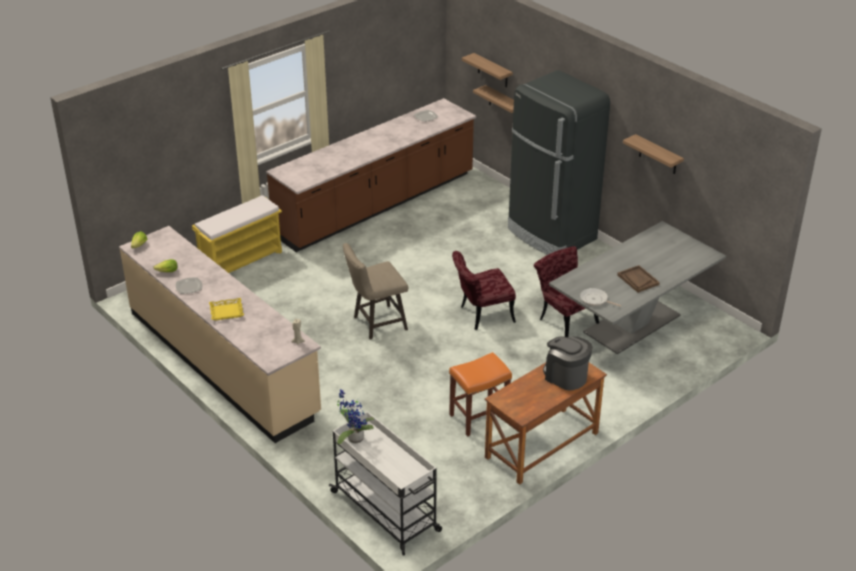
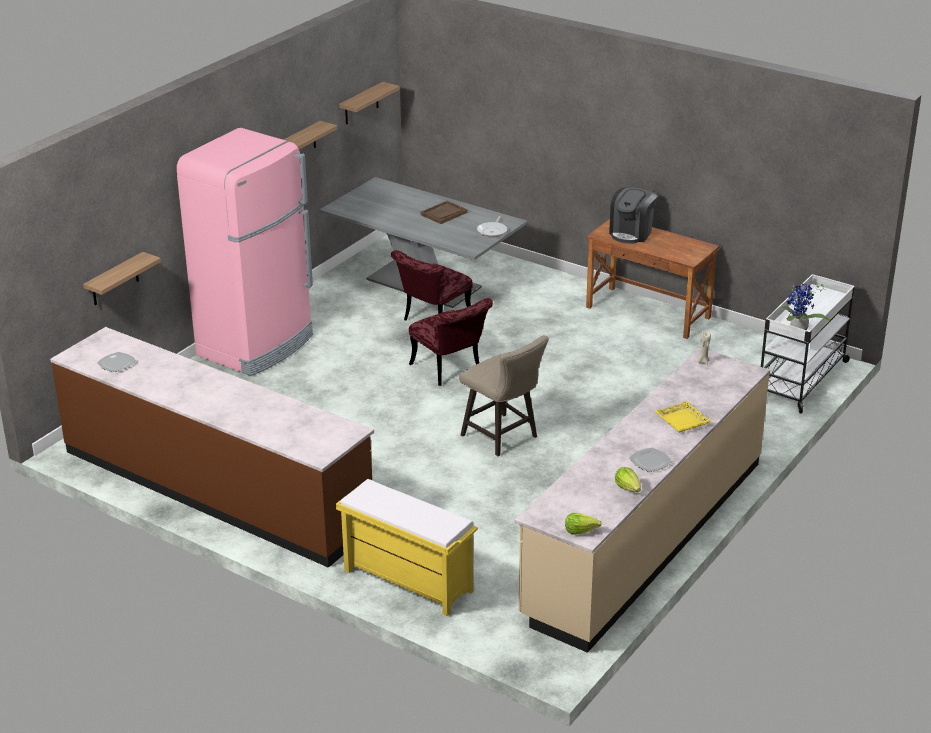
camera: 105 degrees left, 5 degrees down
orange stool [449,352,512,436] -> none
shelf [462,53,513,87] -> shelf moved to [339,82,400,124]
black fridge [508,70,610,255] -> pink fridge [177,128,313,376]

